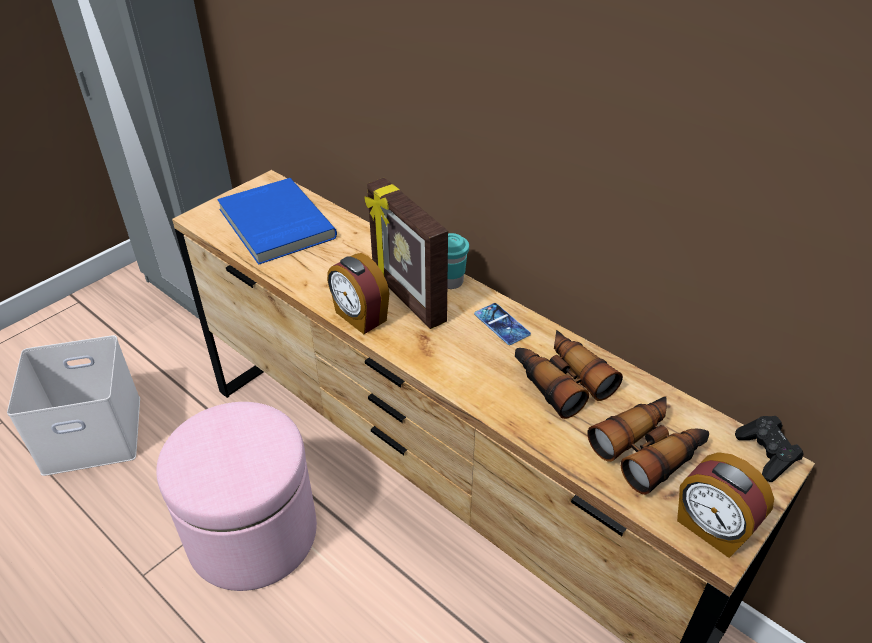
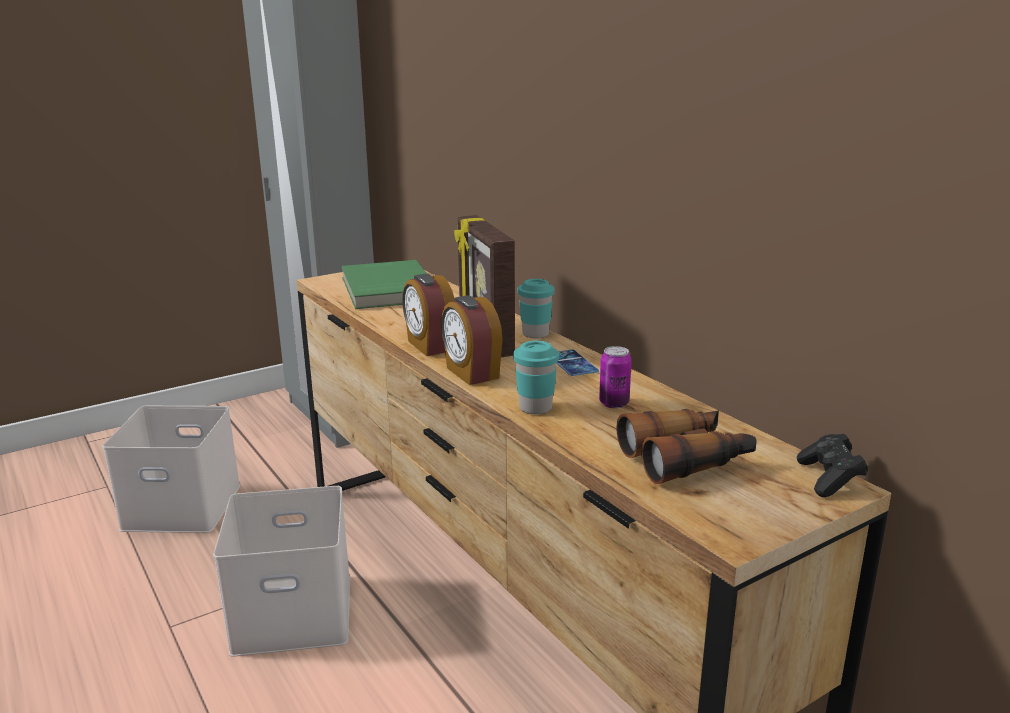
camera: 15 degrees right, 20 degrees down
pink ottoman [156,402,317,591] -> white storage box [214,486,350,657]
blue book [217,178,337,265] -> green book [341,260,427,309]
binoculars [515,330,623,419] -> can [599,346,632,408]
alarm clock [677,452,774,558] -> alarm clock moved to [441,295,503,385]
none -> turquoise cup [513,341,559,415]

